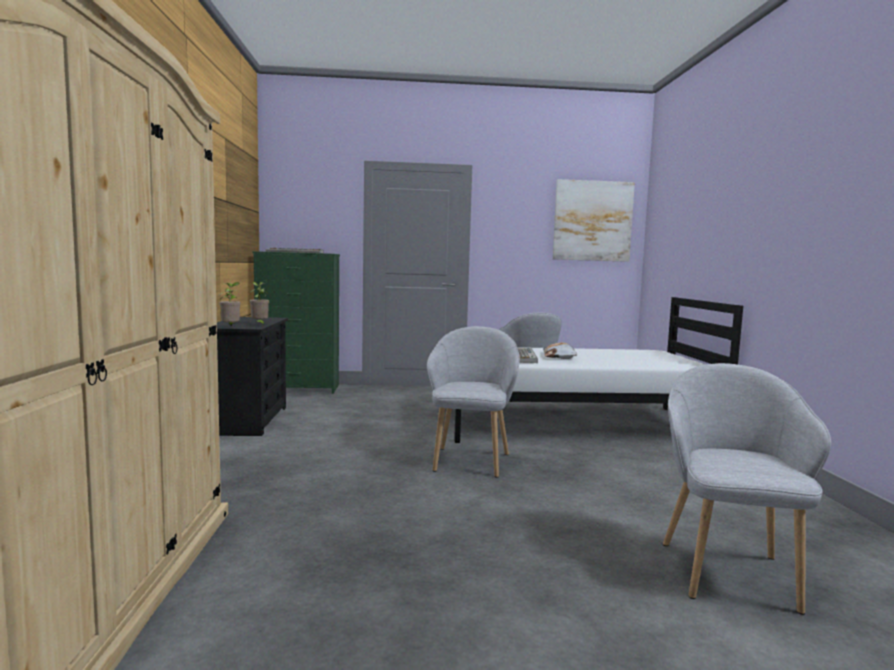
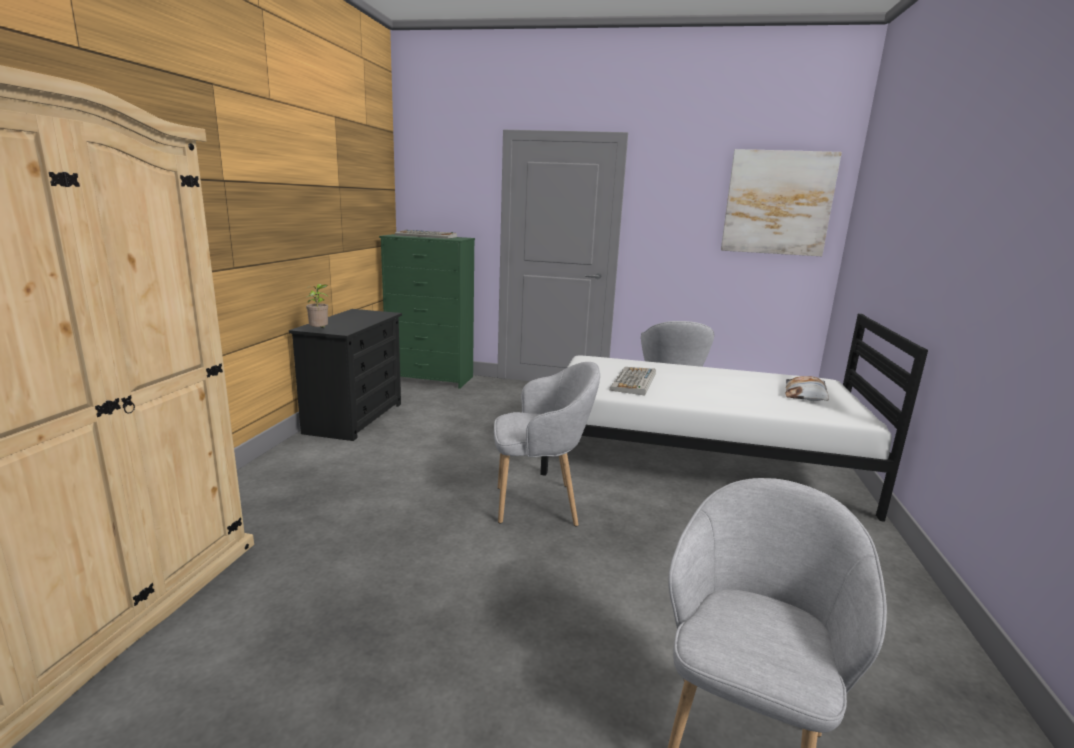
camera: 15 degrees right, 10 degrees up
potted plant [250,282,269,325] -> none
grey armchair [427,326,520,478] -> grey armchair turned 60 degrees clockwise [494,362,600,527]
pillow [543,342,577,359] -> pillow moved to [786,376,829,401]

